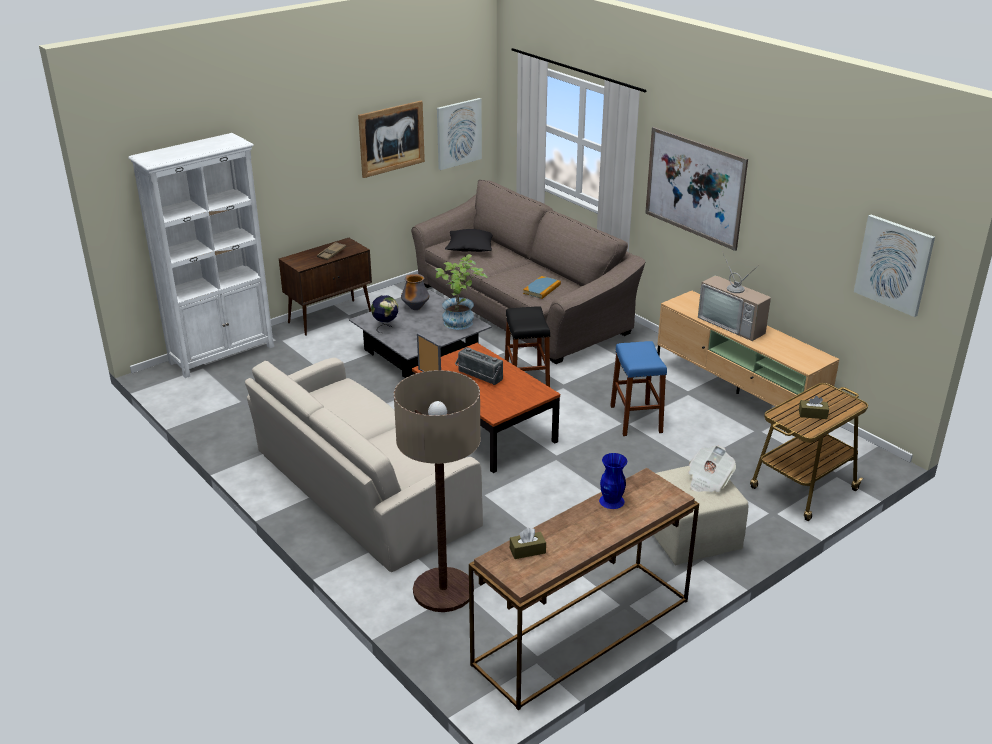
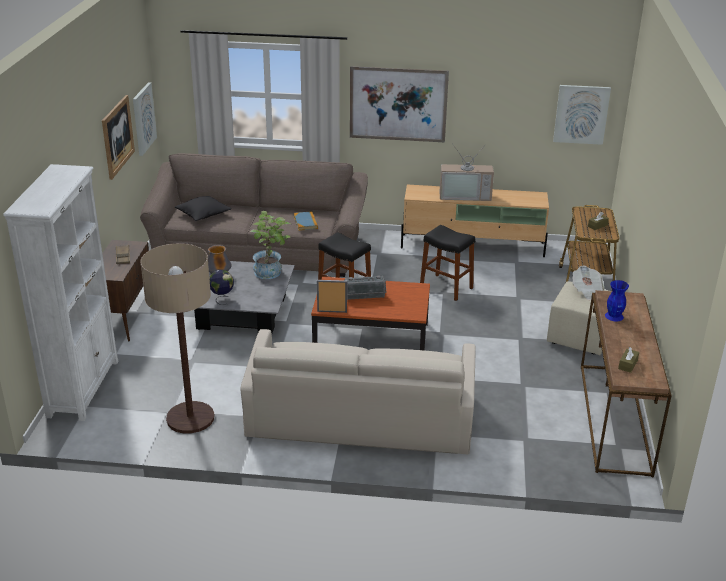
camera: 45 degrees left, 0 degrees up
floor lamp [394,370,481,612] -> floor lamp moved to [140,243,215,434]
blue stool [610,341,667,436] -> black stool [420,225,475,301]

